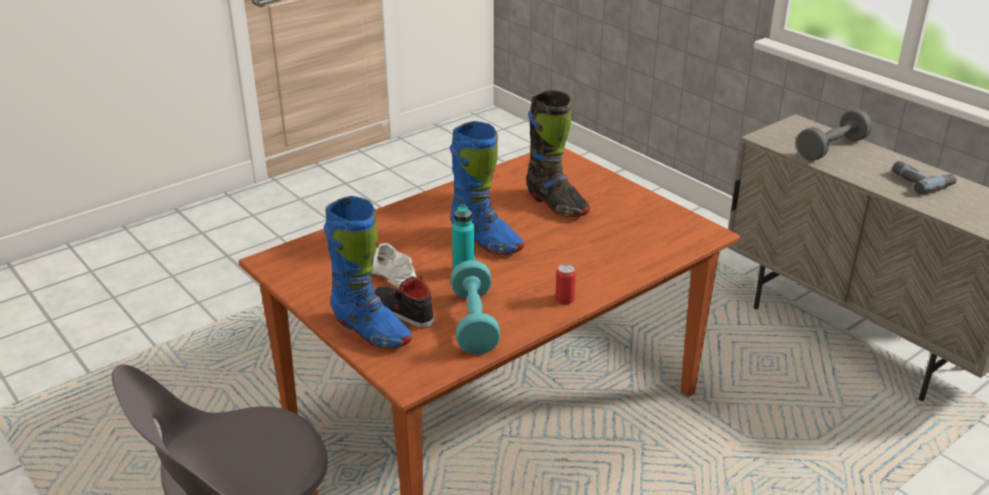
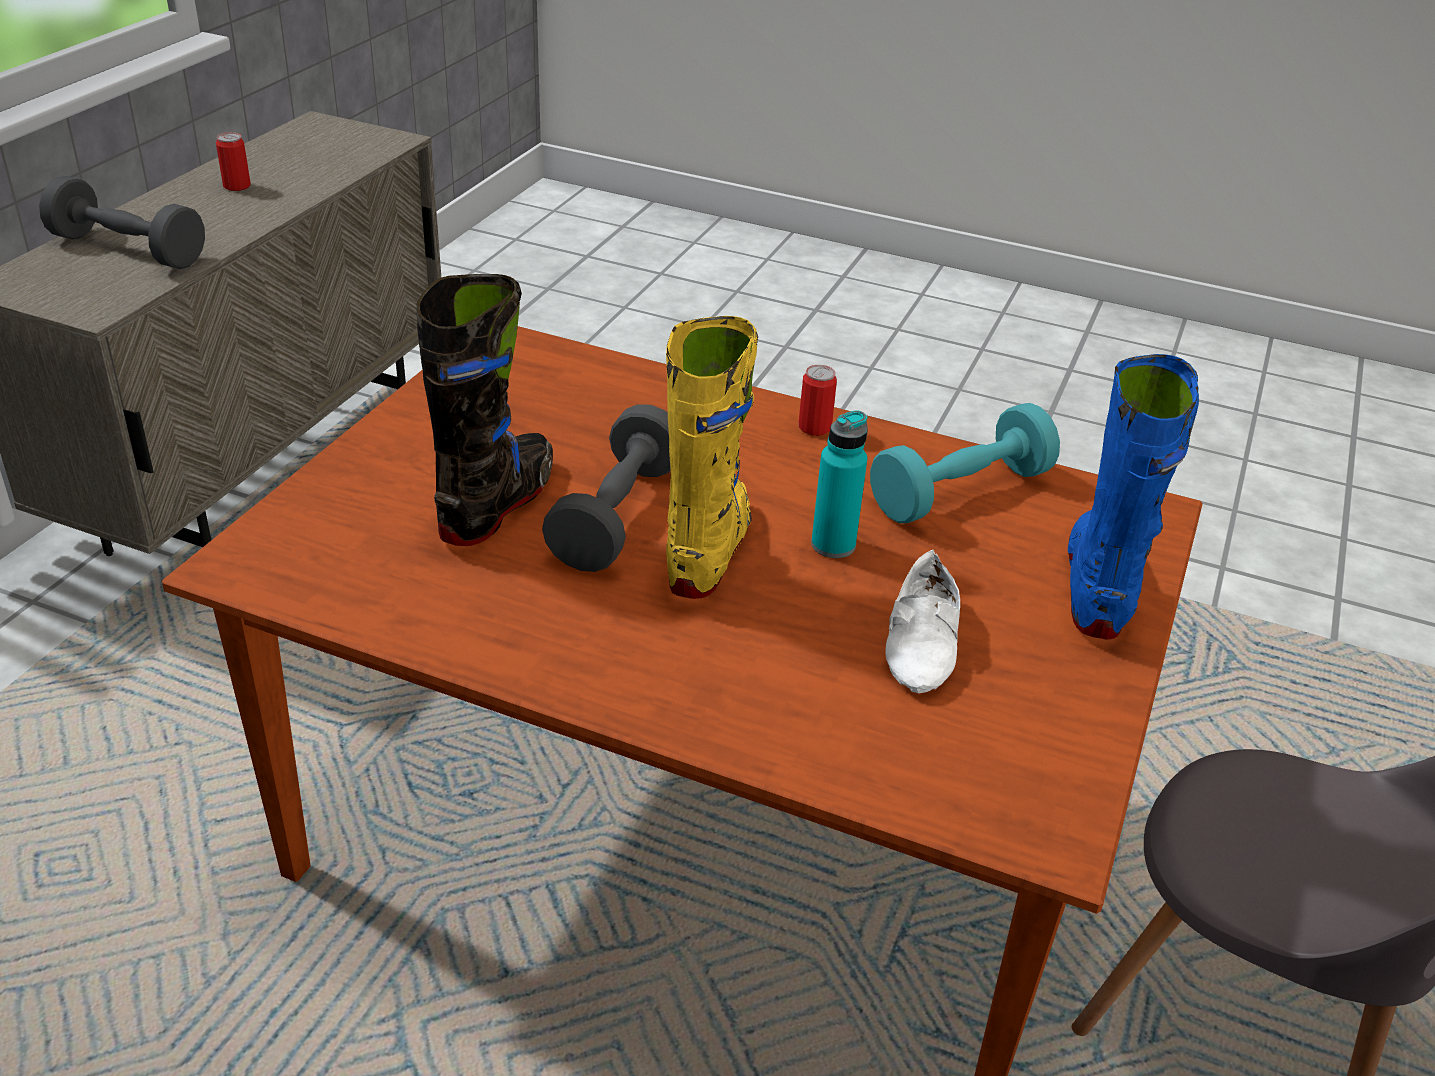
camera: 120 degrees left, 5 degrees up
black shoe [374,276,434,328] -> none
blue boot [450,121,524,254] -> yellow boot [666,316,758,599]
power drill [892,161,957,195] -> can [216,132,251,191]
none -> grey dumbbell [542,404,671,572]

